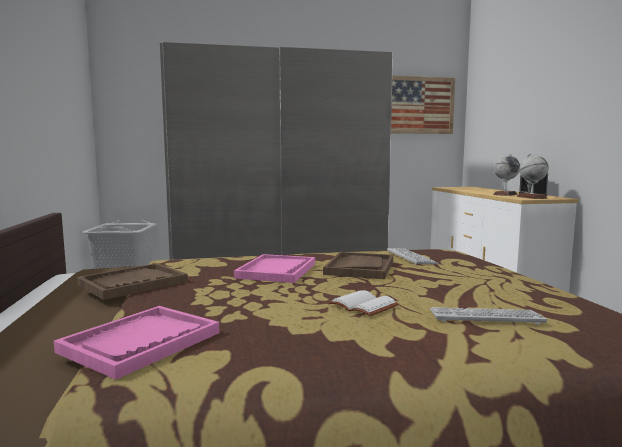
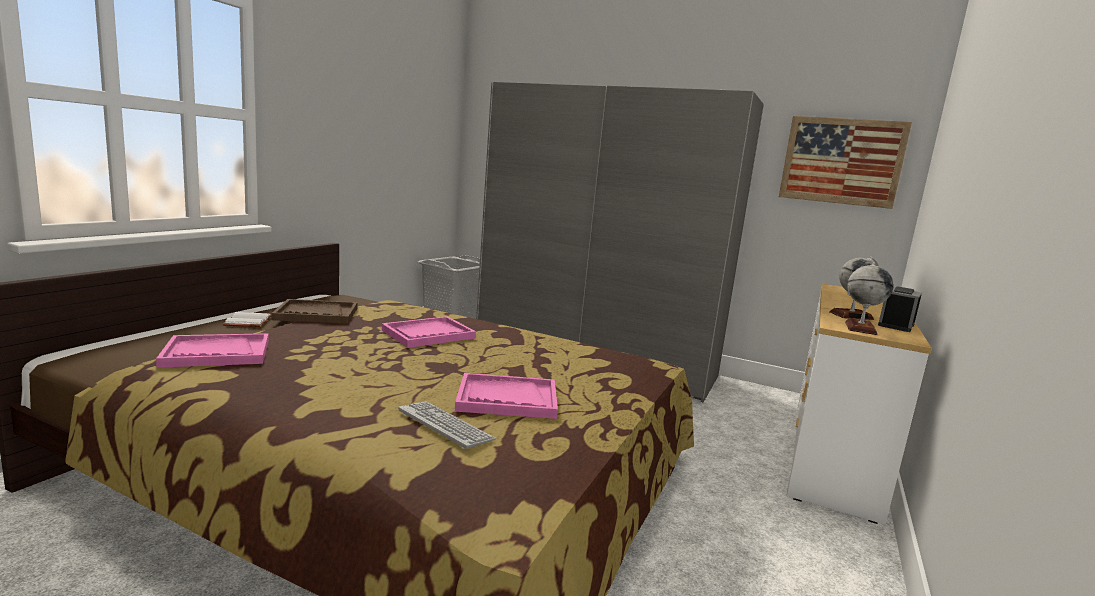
camera: 35 degrees right, 5 degrees up
brown tray [323,252,393,279] -> none
white book [328,290,399,316] -> white book moved to [223,312,271,327]
keyboard [387,248,439,265] -> none
none -> pink tray [455,373,558,419]

